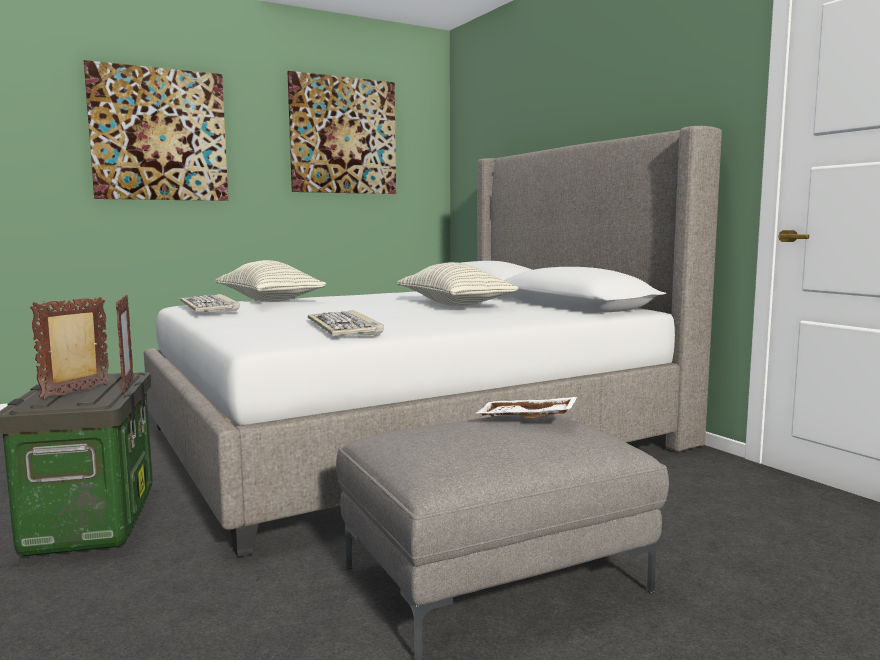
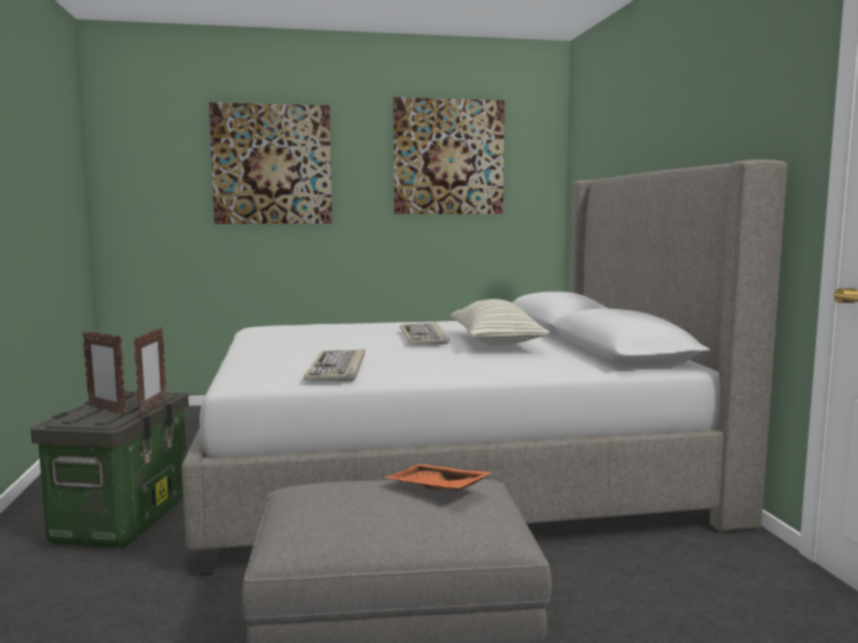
camera: 20 degrees right, 0 degrees up
picture frame [30,297,110,400] -> picture frame turned 105 degrees counterclockwise [82,331,126,415]
keyboard [180,294,240,312] -> keyboard moved to [400,322,450,345]
pillow [215,260,326,302] -> none
white tray [476,397,577,418] -> orange tray [385,464,493,491]

